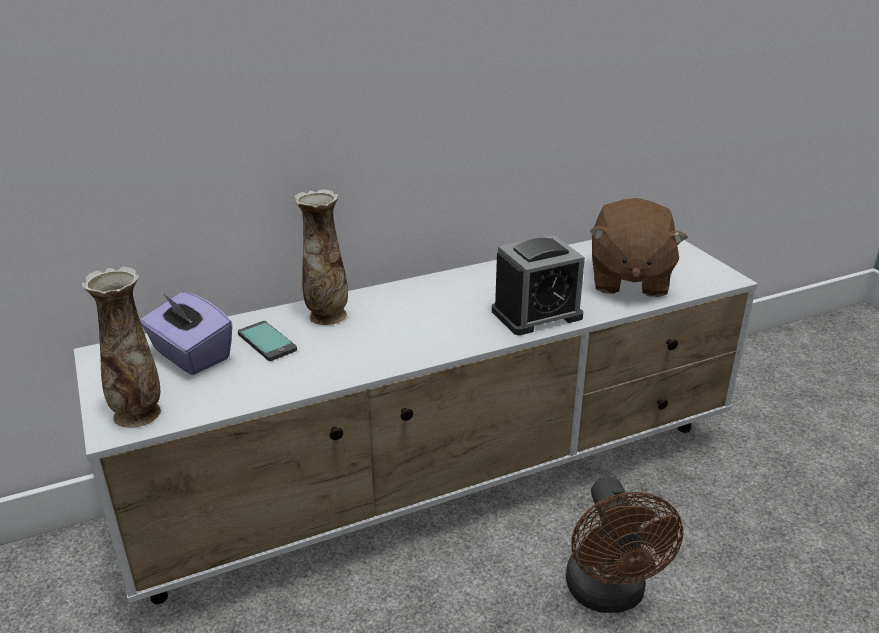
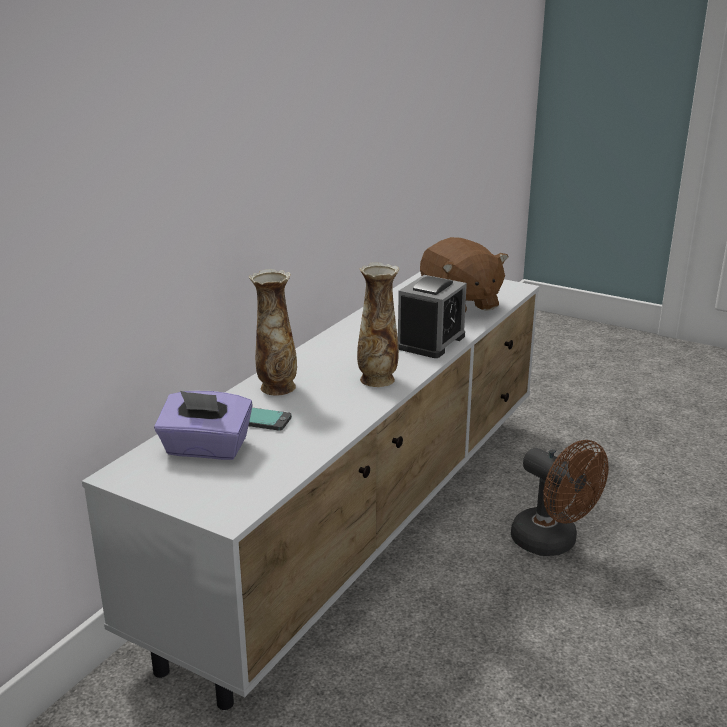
camera: 35 degrees left, 5 degrees down
vase [81,267,161,428] -> vase moved to [357,262,399,387]

